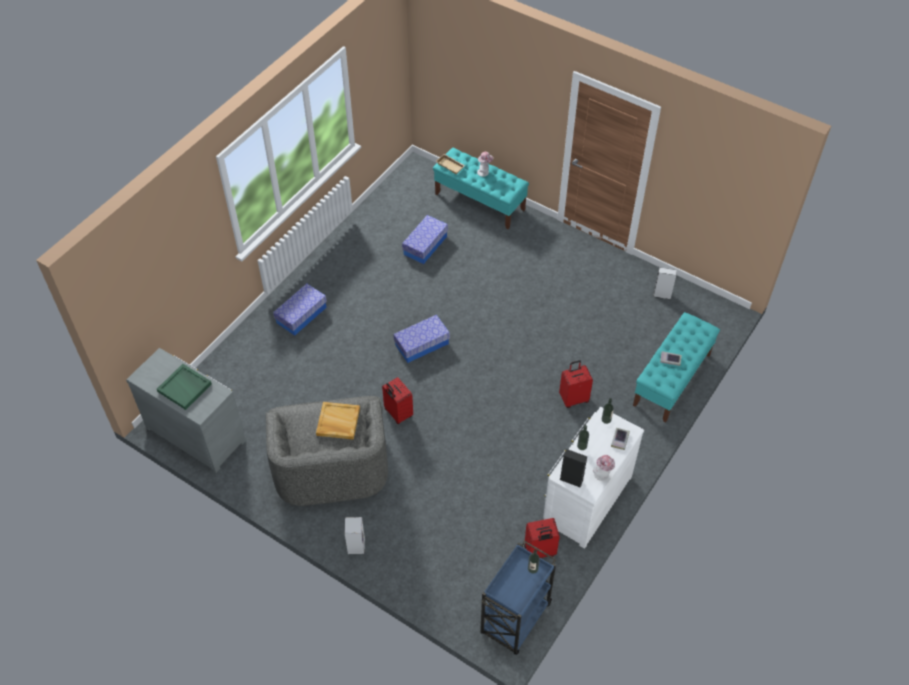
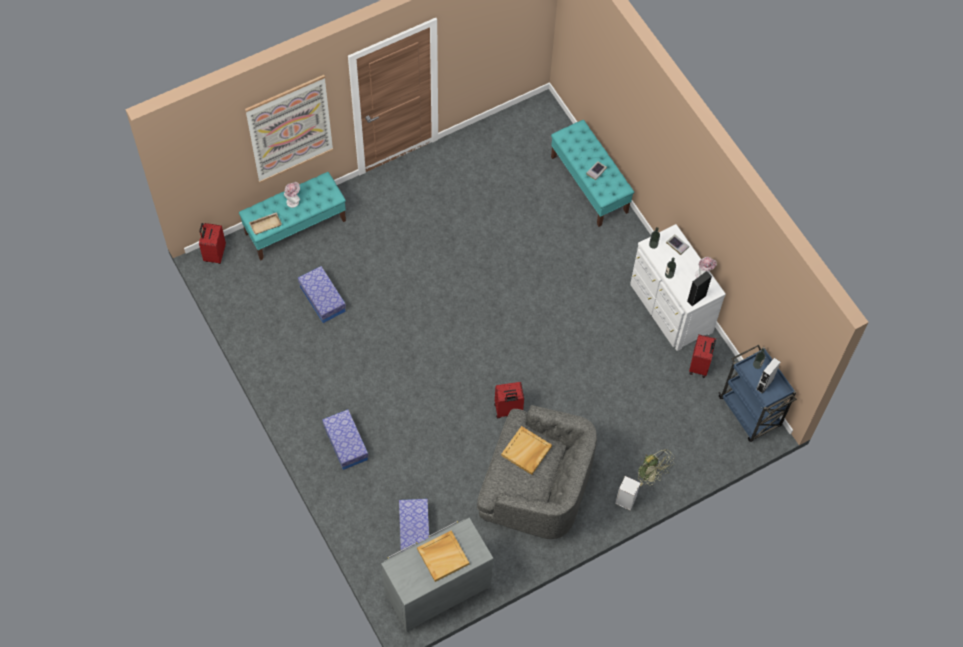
camera: 65 degrees left, 10 degrees up
green tray [157,364,212,410] -> beige tray [417,531,469,582]
storage box [393,315,450,363] -> storage box moved to [399,499,429,552]
red suitcase [559,360,593,408] -> red suitcase moved to [199,223,226,264]
grey speaker [653,267,677,300] -> grey speaker moved to [756,358,780,394]
none -> picture [245,75,333,183]
none -> green fan [638,449,675,487]

